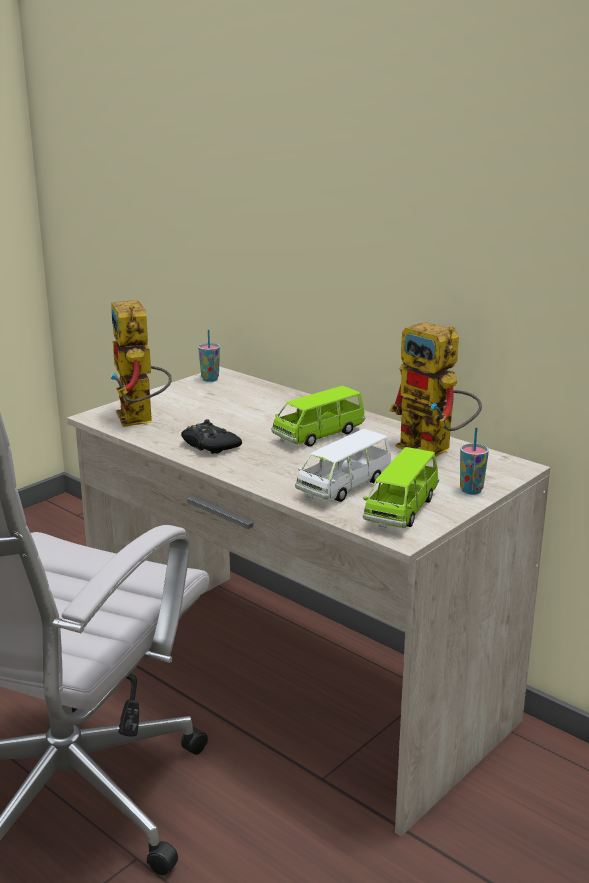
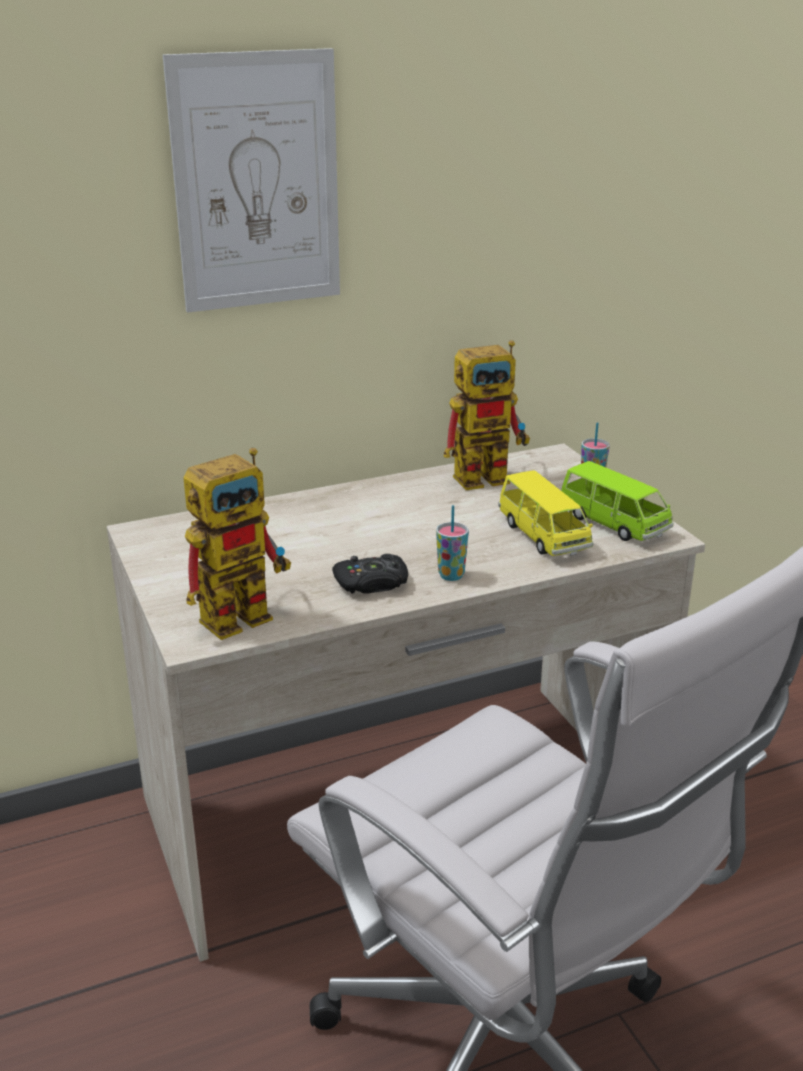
camera: 65 degrees left, 5 degrees up
toy robot [110,300,172,427] -> toy robot turned 45 degrees counterclockwise [184,448,291,640]
cup [198,329,220,382] -> cup moved to [436,505,469,581]
green toy car [271,386,365,447] -> none
white toy car [295,429,391,502] -> yellow toy car [498,470,593,556]
none -> picture [163,48,340,313]

